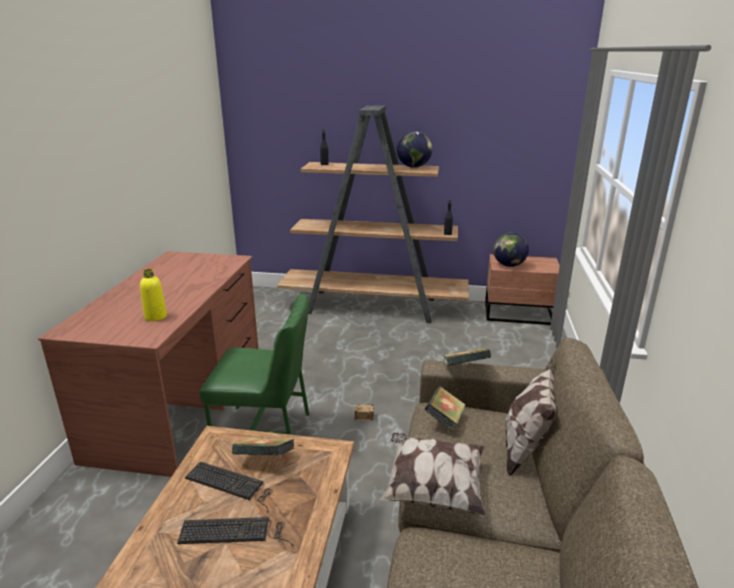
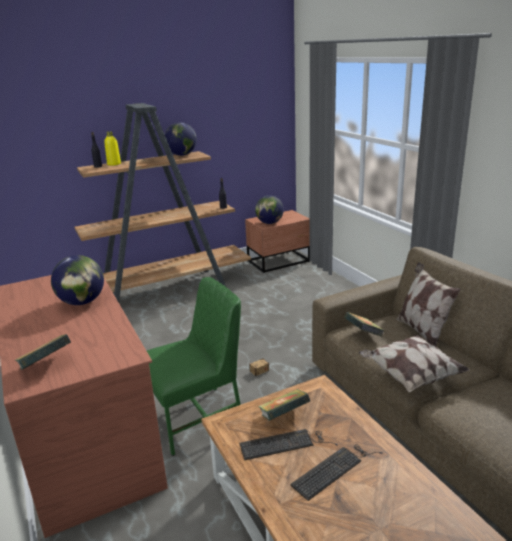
camera: 35 degrees left, 0 degrees up
yellow bottle [140,269,167,321] -> yellow bottle moved to [104,132,121,166]
book [442,348,491,366] -> book moved to [15,334,71,370]
none -> globe [51,255,104,305]

